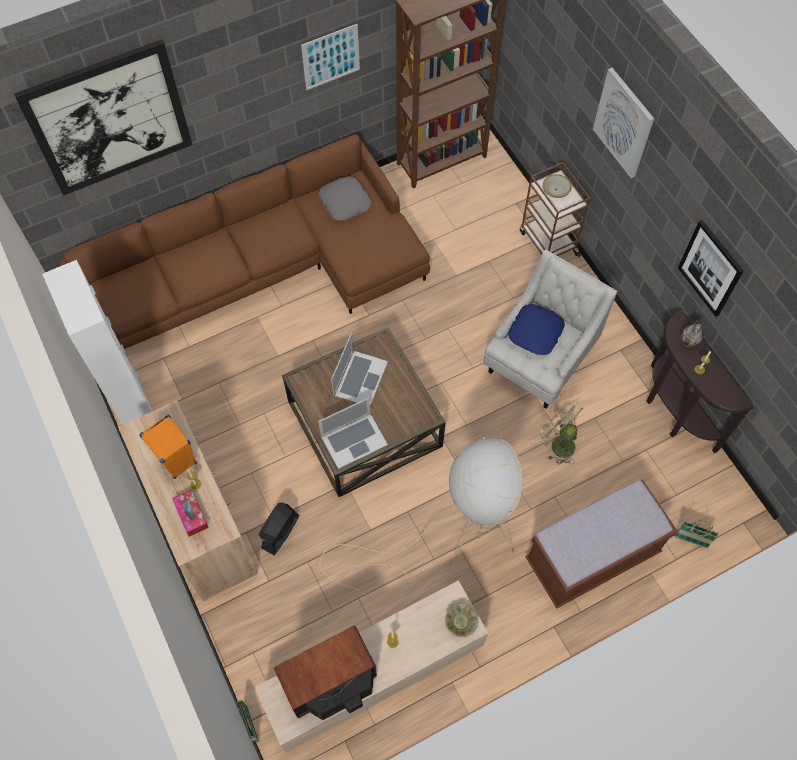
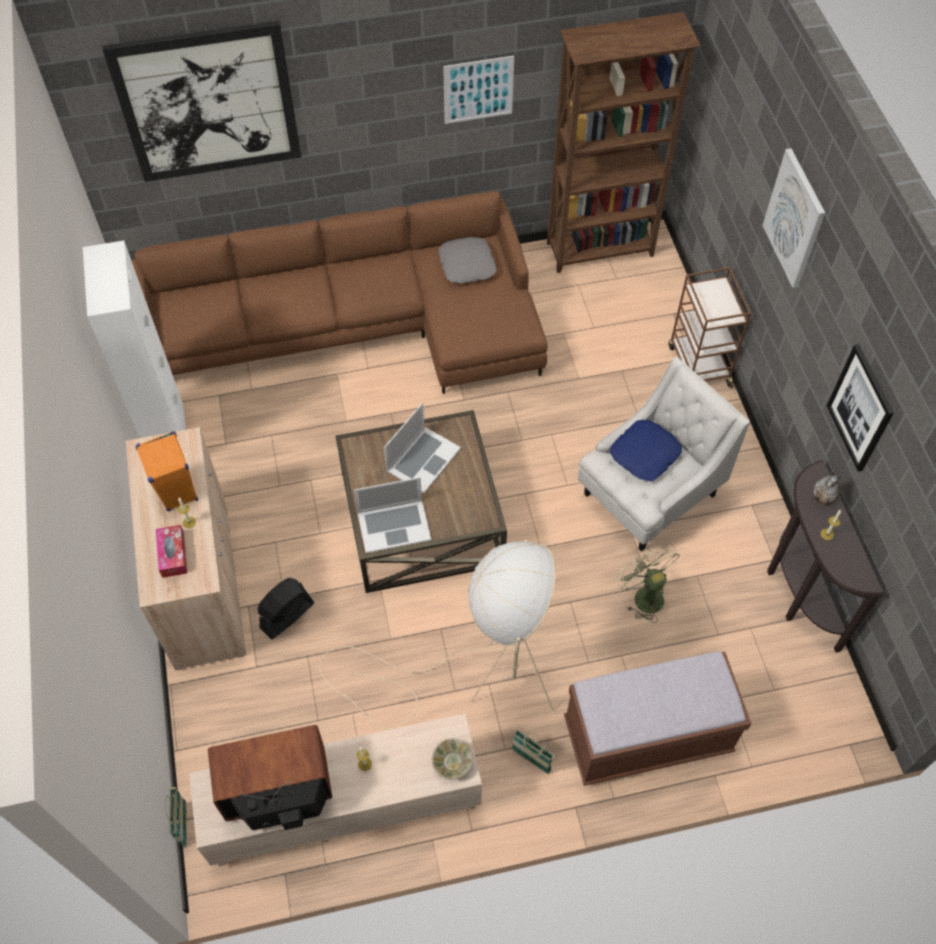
camera: 15 degrees right, 5 degrees down
bowl [543,174,572,198] -> none
basket [674,520,719,548] -> basket moved to [512,729,554,774]

